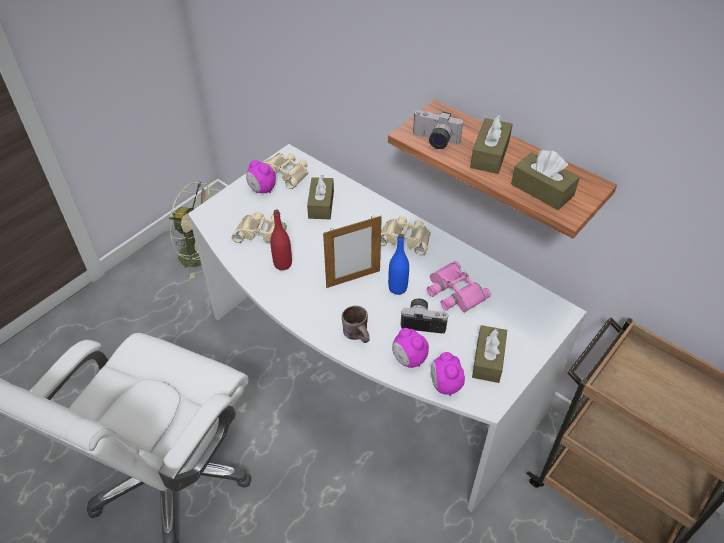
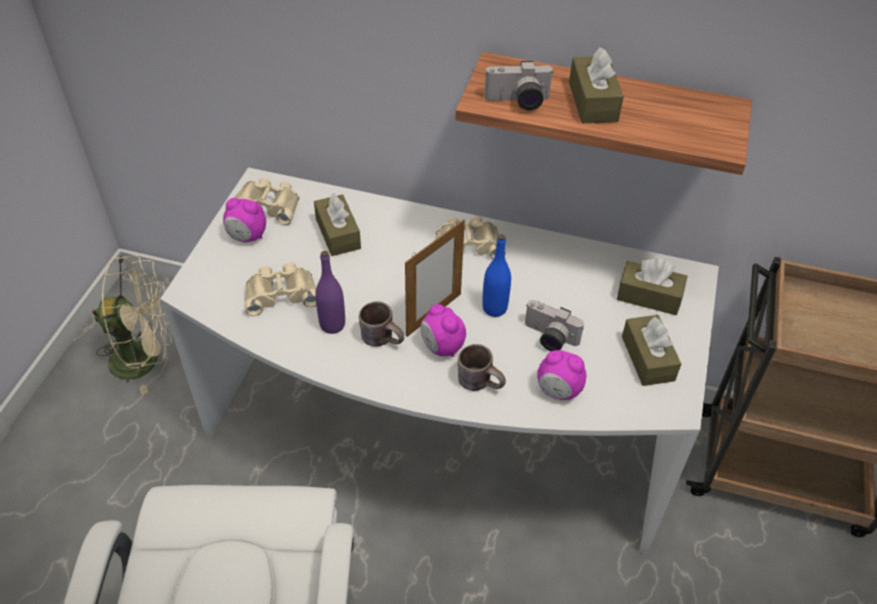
camera: 25 degrees left, 0 degrees up
red bottle [270,210,292,270] -> purple bottle [315,251,345,334]
camera [400,299,448,334] -> camera turned 135 degrees counterclockwise [525,300,584,351]
pink binoculars [427,261,491,312] -> none
alarm clock [431,352,465,396] -> alarm clock moved to [421,304,466,357]
brown tissue box [511,150,580,210] -> brown tissue box moved to [617,258,687,315]
none -> brown mug [359,301,404,347]

